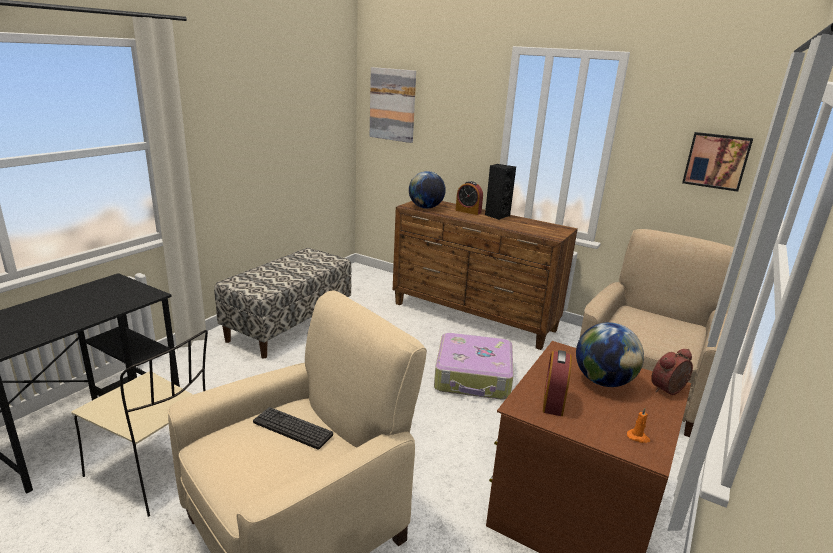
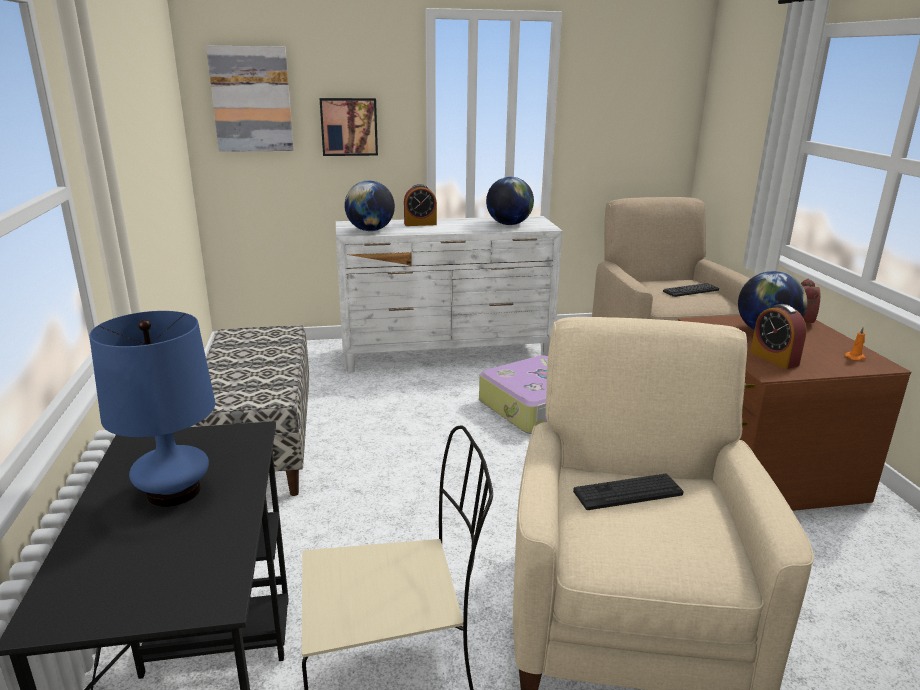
camera: 40 degrees left, 0 degrees up
brown dresser [393,201,578,350] -> white dresser [336,216,563,372]
black speaker [485,164,516,220] -> none
picture [682,132,753,192] -> picture moved to [319,98,378,156]
none -> blue table lamp [89,311,215,507]
none -> globe [486,177,534,225]
none -> keyboard [663,283,719,297]

